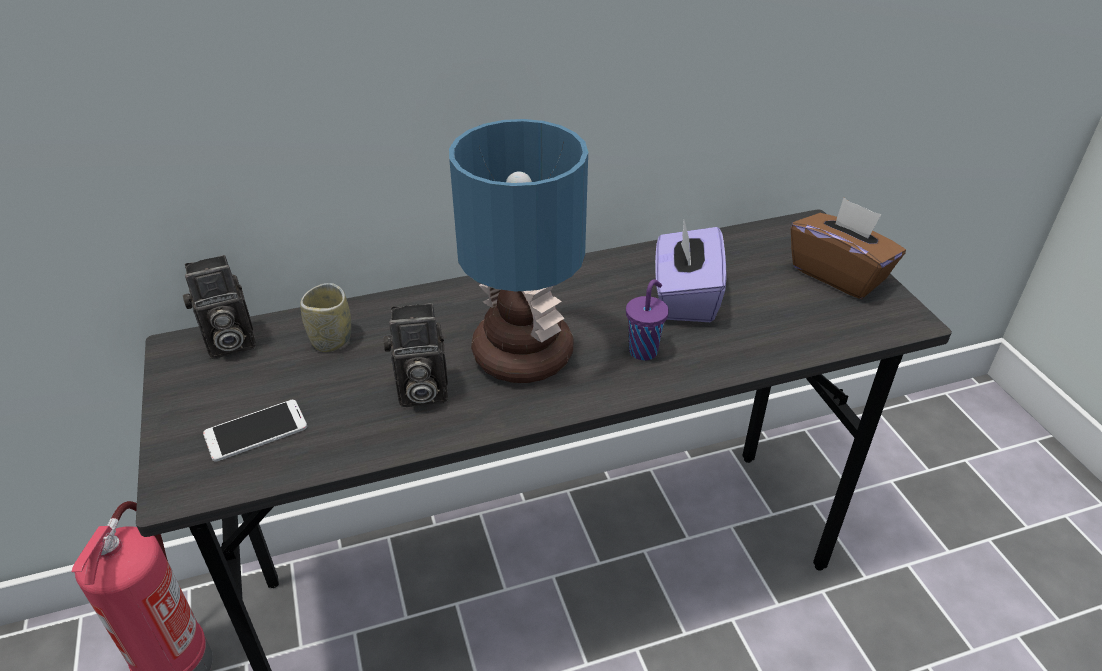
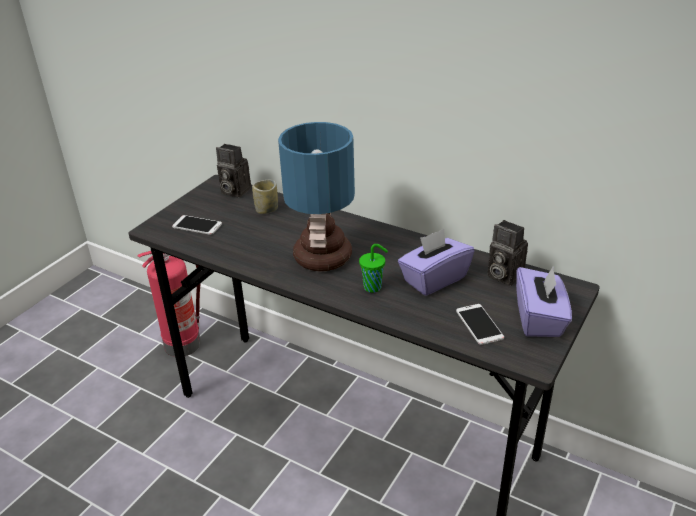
camera: 50 degrees right, 5 degrees down
camera [383,303,448,407] -> camera moved to [487,220,528,286]
purple cup [626,279,669,360] -> green cup [359,244,388,293]
brown tissue box [791,198,906,299] -> purple tissue box [516,265,572,337]
none -> phone [456,304,504,345]

